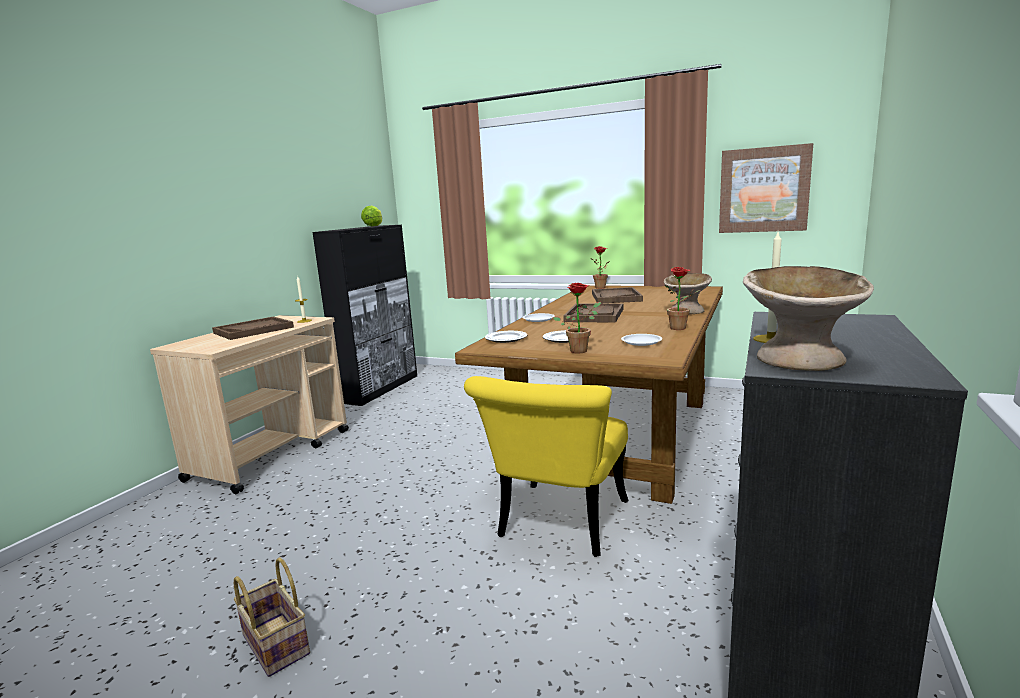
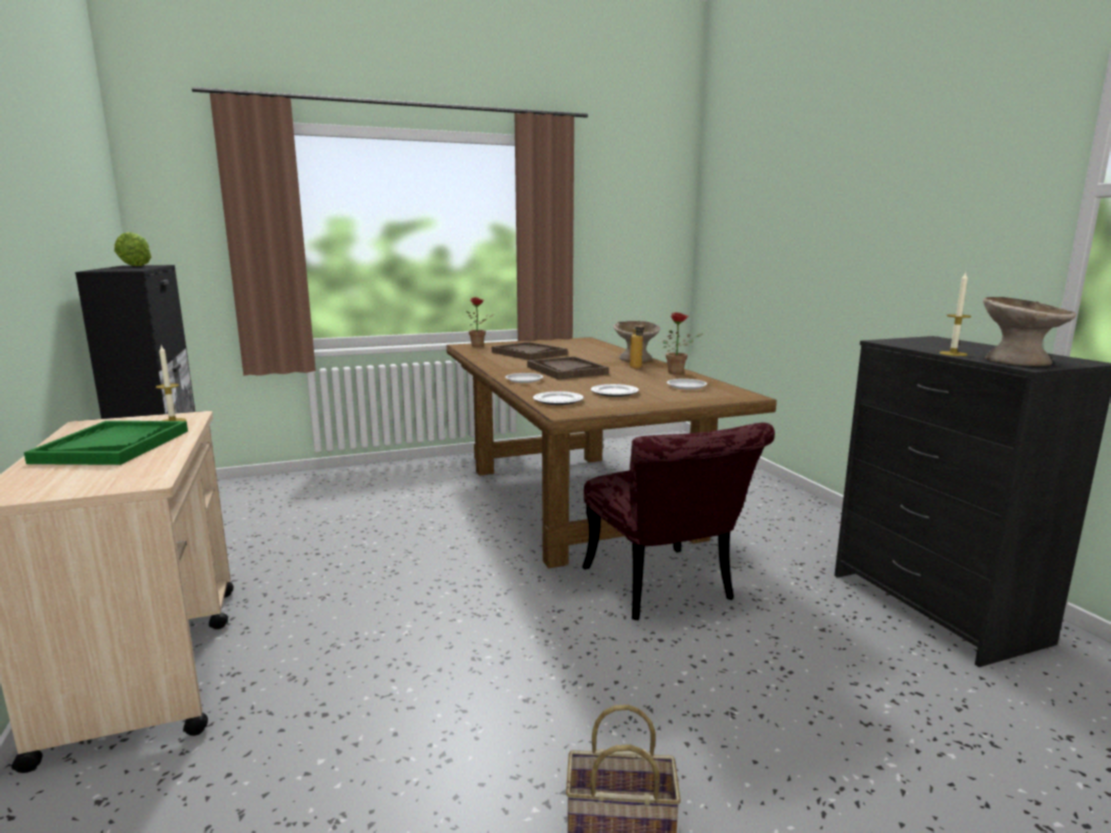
camera: 45 degrees left, 0 degrees up
brown tray [212,316,294,340] -> green tray [24,421,188,465]
yellow chair [464,376,628,557] -> red chair [582,423,775,620]
potted plant [553,283,601,353] -> none
picture [719,143,813,233] -> none
none -> bottle [630,320,644,368]

